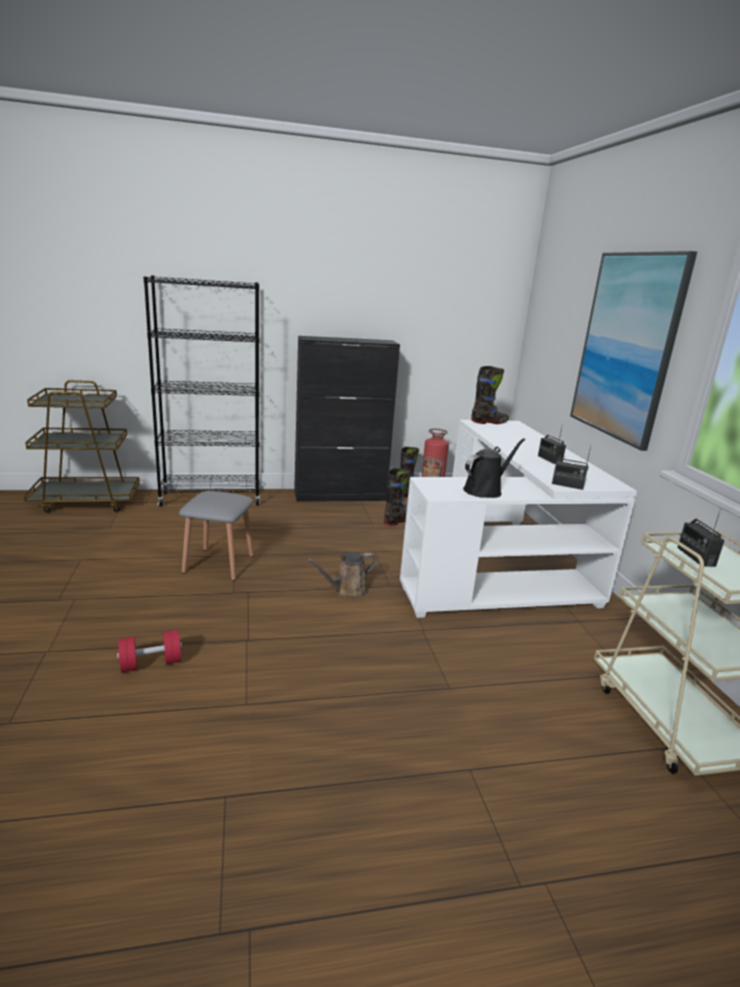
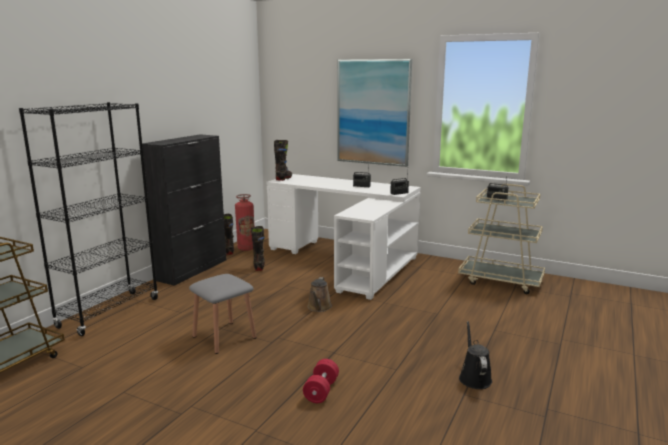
camera: 50 degrees left, 5 degrees down
black watering can [463,438,525,498] -> black watering can moved to [459,321,492,389]

